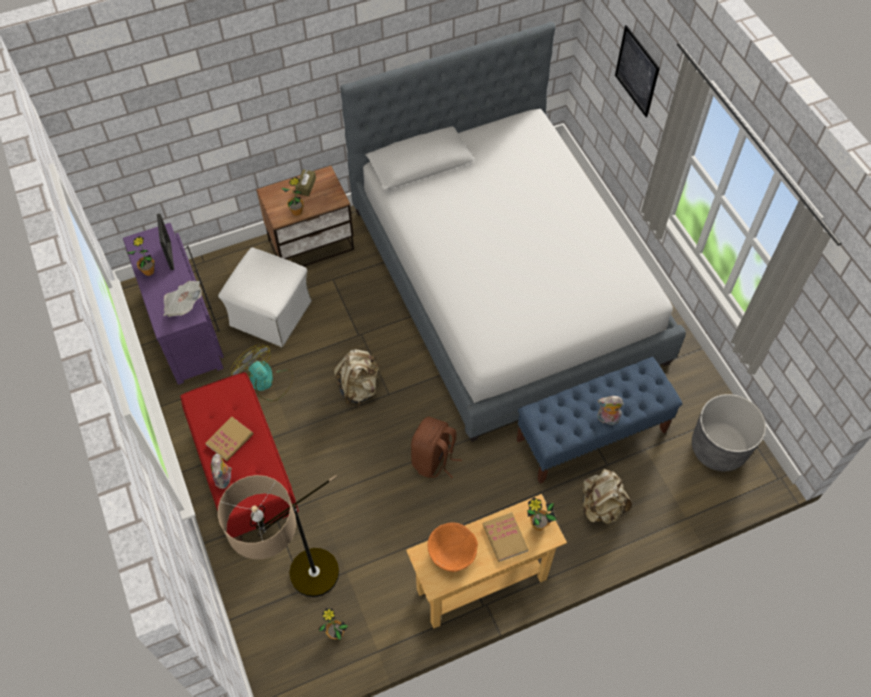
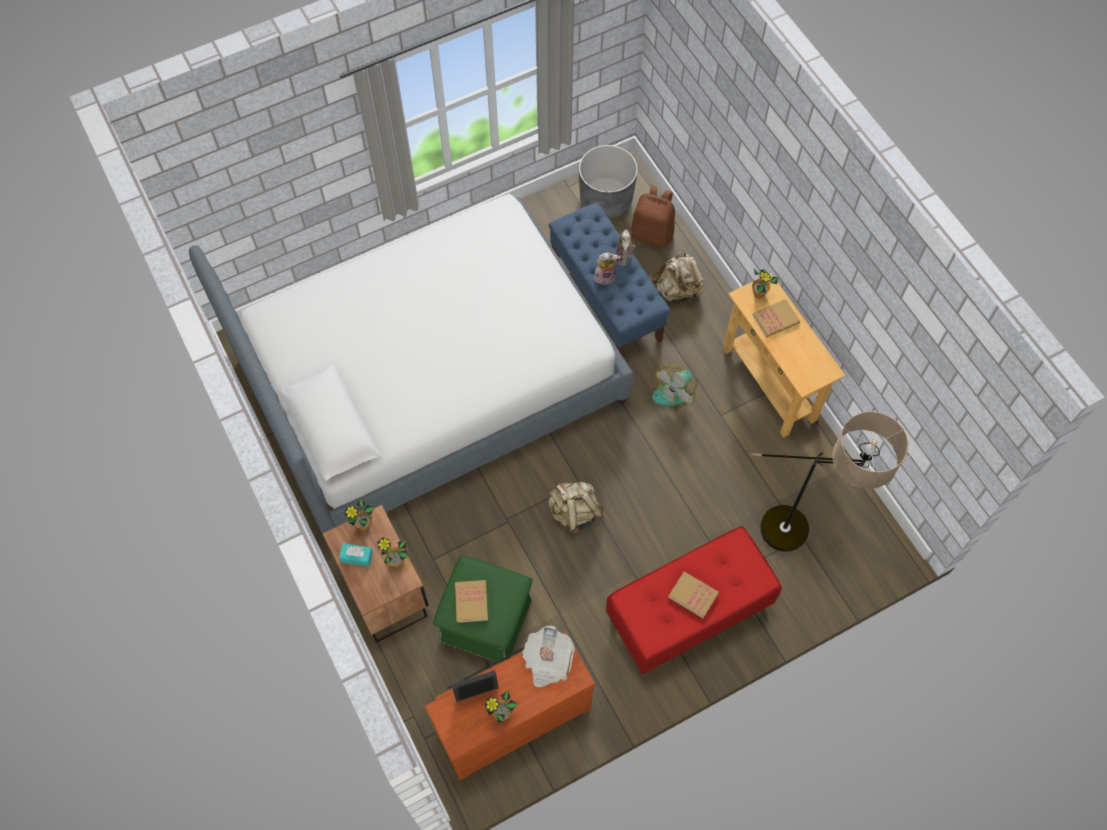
camera: 95 degrees left, 5 degrees up
purple dresser [123,223,224,385] -> brown dresser [425,632,595,780]
plush toy [211,454,232,489] -> plush toy moved to [594,253,621,285]
white ottoman [218,247,312,347] -> green ottoman [433,555,532,663]
fan [231,344,293,402] -> fan moved to [652,365,697,407]
brown tissue box [295,169,316,196] -> turquoise tissue box [339,543,373,566]
potted plant [319,608,349,640] -> potted plant moved to [345,498,374,530]
brown backpack [411,417,462,478] -> brown backpack moved to [632,185,675,247]
orange bowl [428,522,478,572] -> none
picture [615,25,660,117] -> none
none -> book [455,580,488,623]

